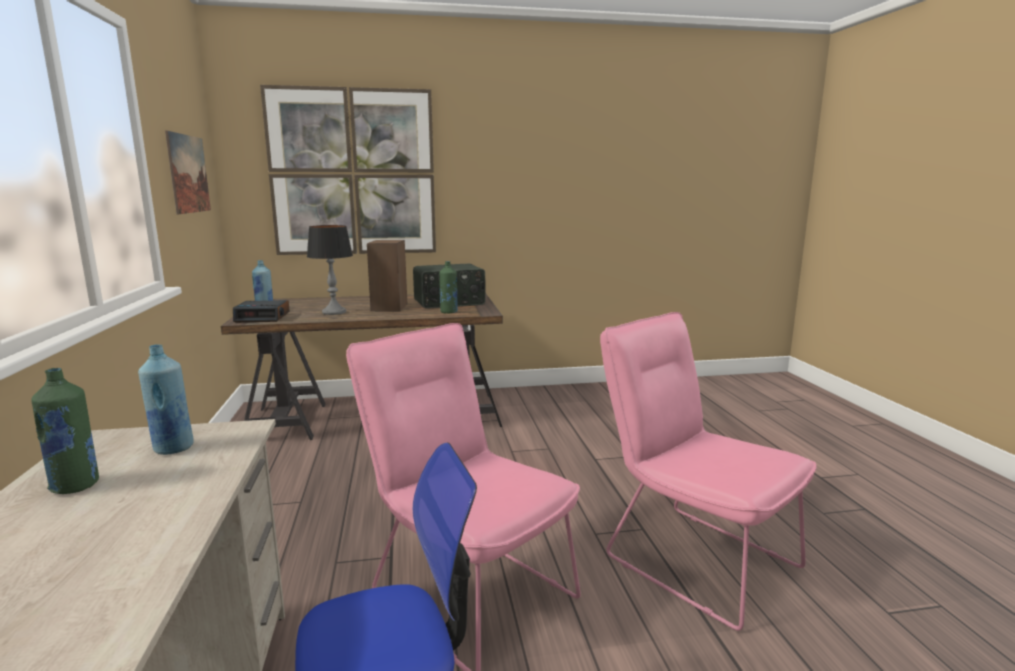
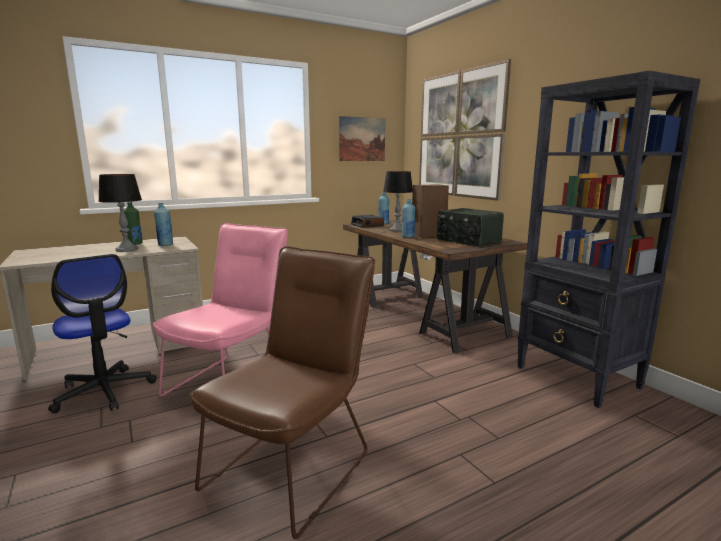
camera: 70 degrees right, 0 degrees up
green bottle [439,261,458,313] -> none
pink chair [600,312,817,631] -> brown chair [189,246,375,539]
none -> table lamp [98,174,142,252]
none -> blue bottle [402,199,415,238]
none -> black bookcase [517,70,701,408]

